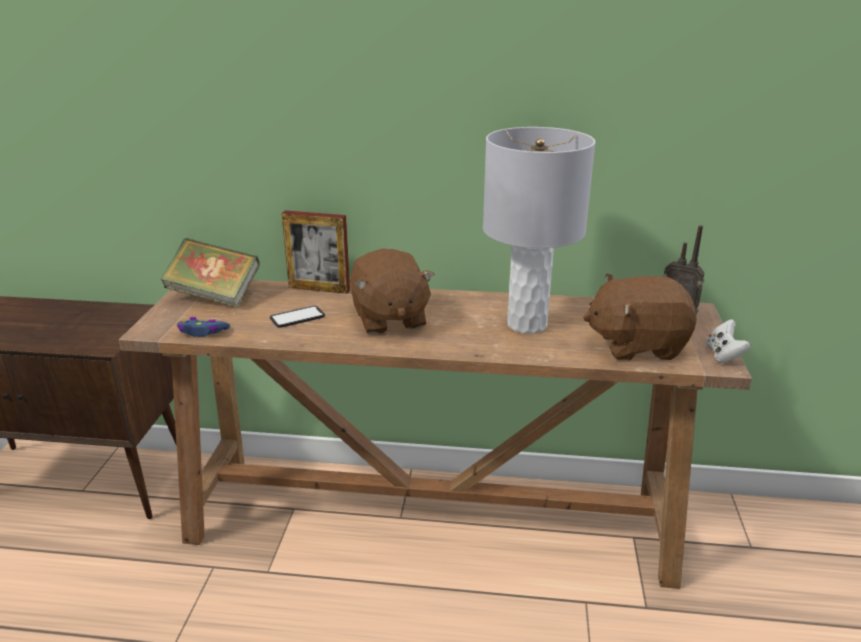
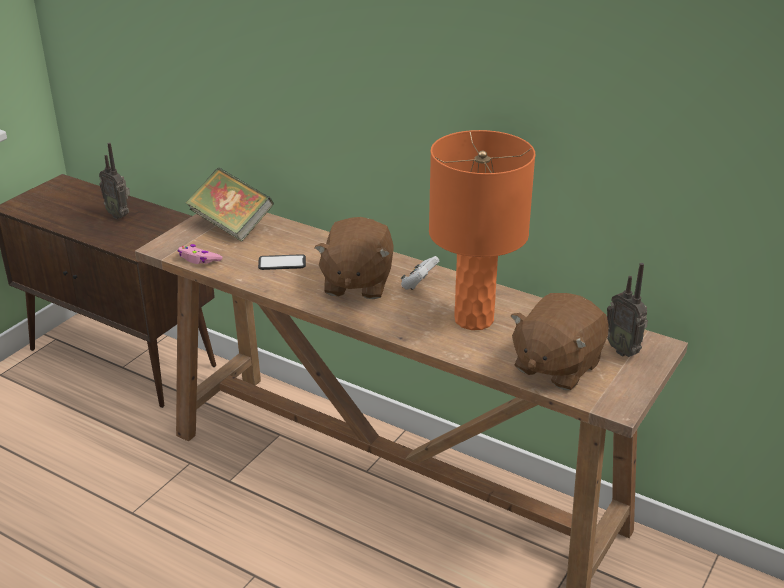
camera: 25 degrees right, 5 degrees up
blue game controller [177,317,230,337] -> pink game controller [178,244,223,264]
picture frame [282,210,350,294] -> none
grey table lamp [483,127,596,334] -> orange table lamp [429,130,535,330]
brown plush toy [583,274,697,360] -> brown plush toy turned 75 degrees counterclockwise [511,293,609,390]
white game controller [705,319,751,363] -> white game controller moved to [401,256,439,290]
none -> radio [99,143,130,219]

